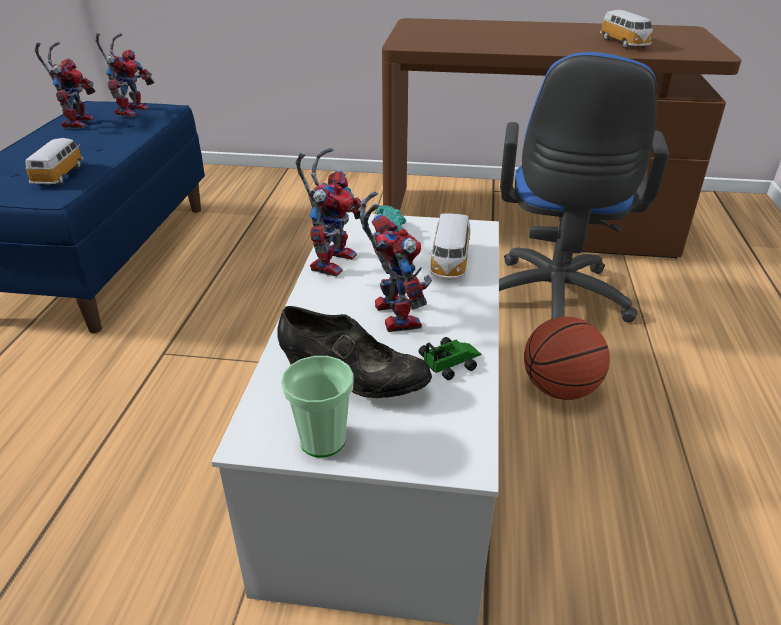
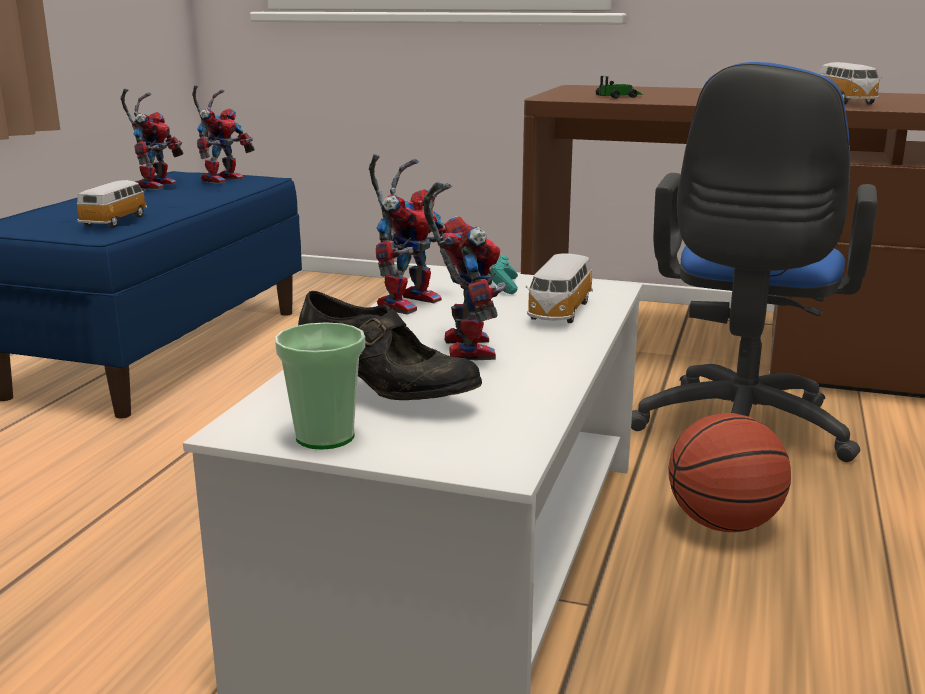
camera: 10 degrees right, 15 degrees down
toy car [418,337,482,380] -> toy car moved to [596,76,643,98]

